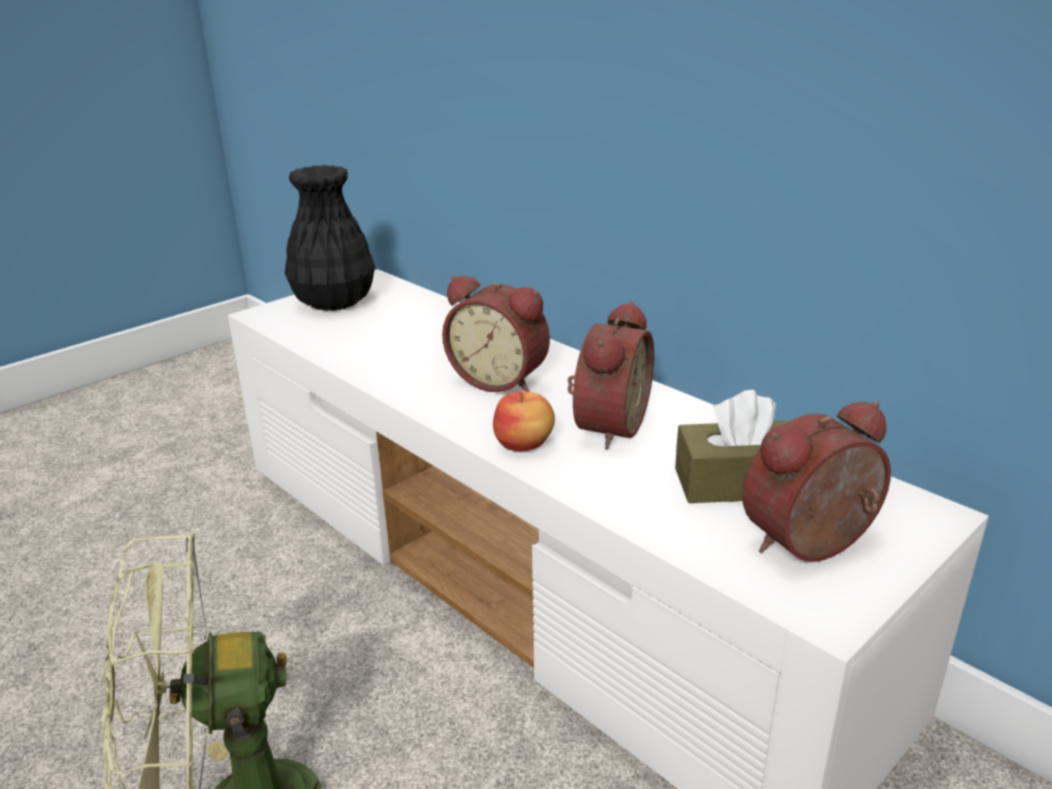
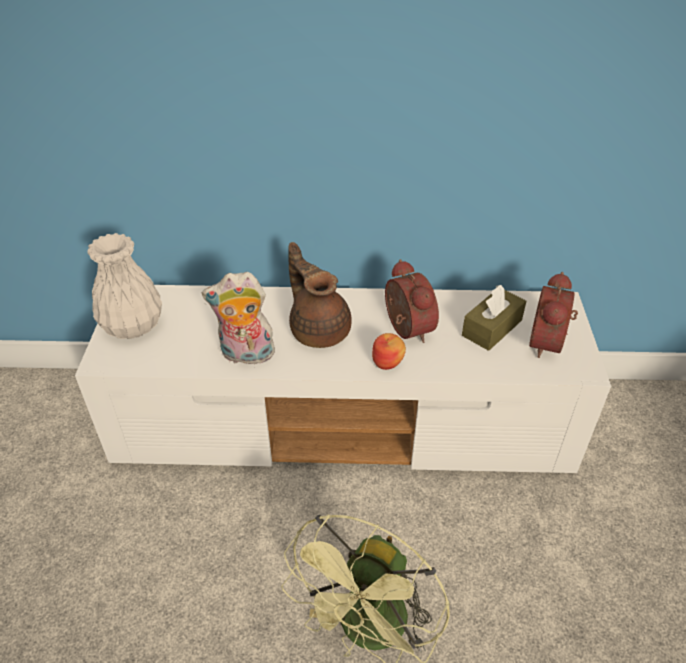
camera: 45 degrees left, 15 degrees up
black vase [285,165,375,311] -> white vase [87,233,162,339]
alarm clock [442,275,550,392] -> brown teapot [289,242,351,348]
none -> plush toy [202,272,275,364]

